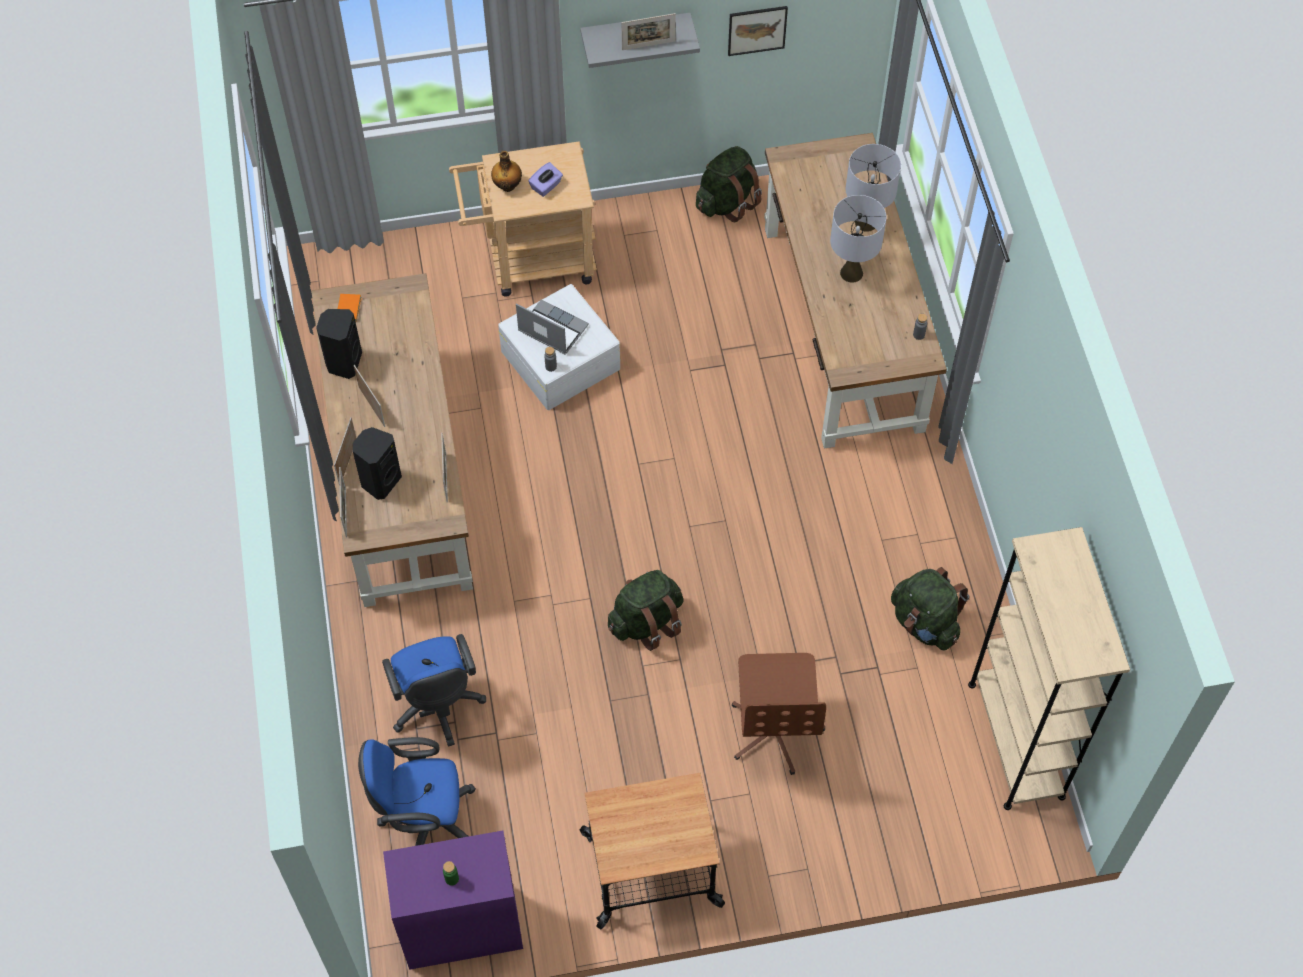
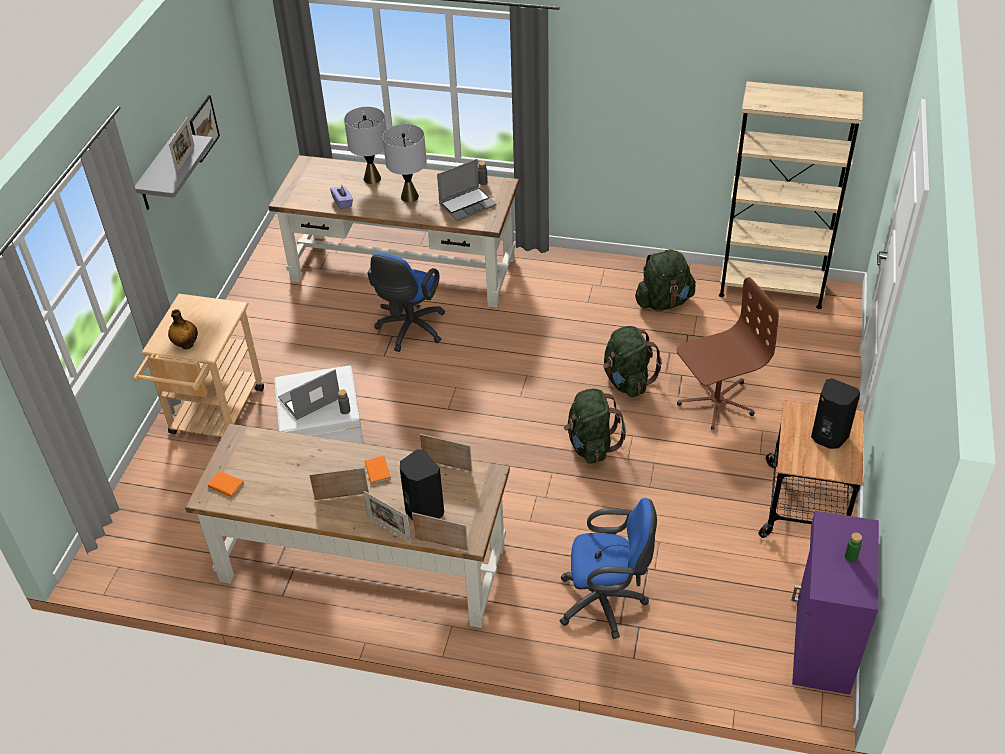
camera: 65 degrees left, 15 degrees down
black speaker [316,309,362,379] -> black speaker moved to [811,378,860,449]
blue office chair [358,737,476,846] -> blue office chair moved to [367,253,445,352]
purple tissue box [528,162,563,197] -> purple tissue box moved to [330,185,353,210]
green backpack [696,146,762,222] -> green backpack moved to [603,326,662,397]
brown office chair [732,653,826,775] -> brown office chair turned 45 degrees counterclockwise [676,277,779,430]
none -> orange book [364,456,391,485]
none -> laptop [437,159,497,221]

